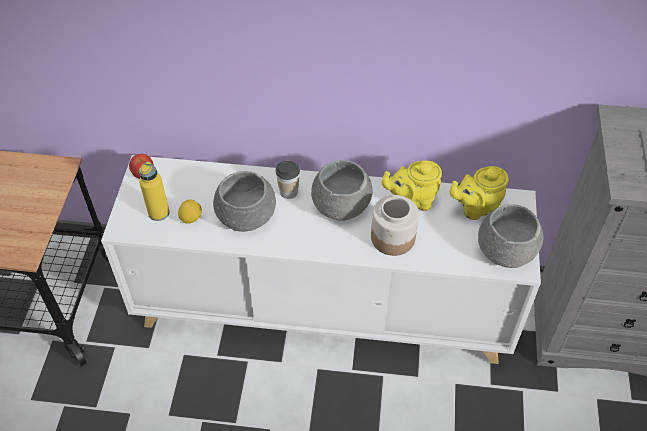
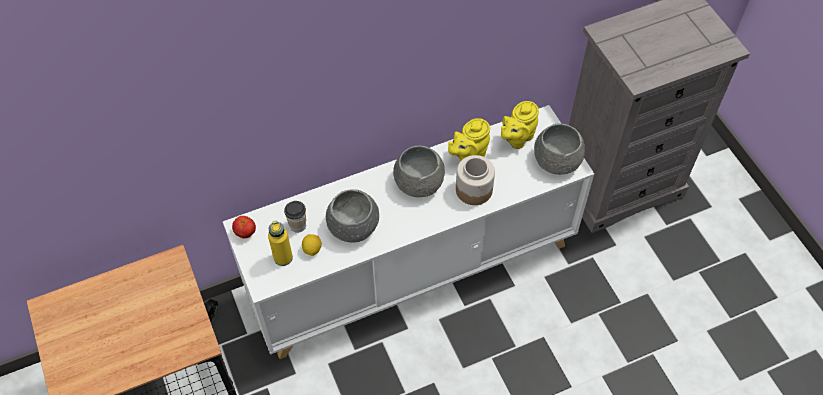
camera: 30 degrees left, 5 degrees up
cup [276,160,300,199] -> cup moved to [284,201,306,233]

